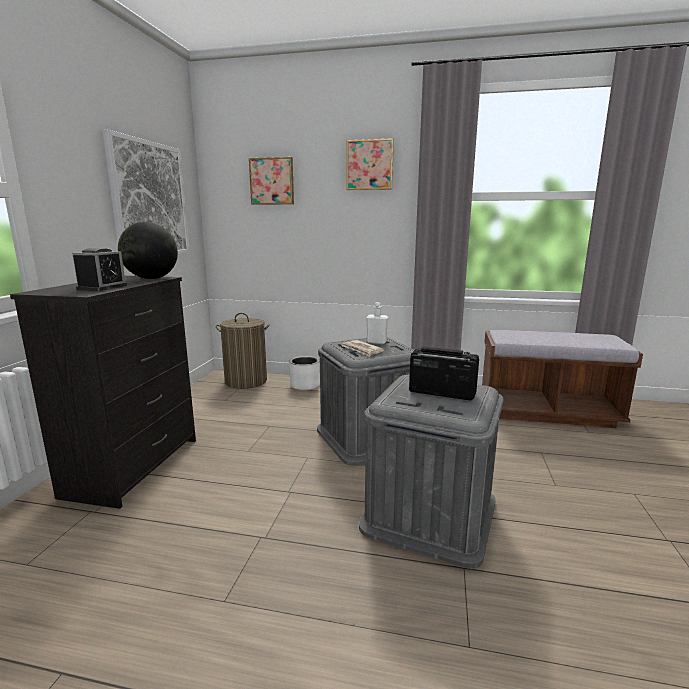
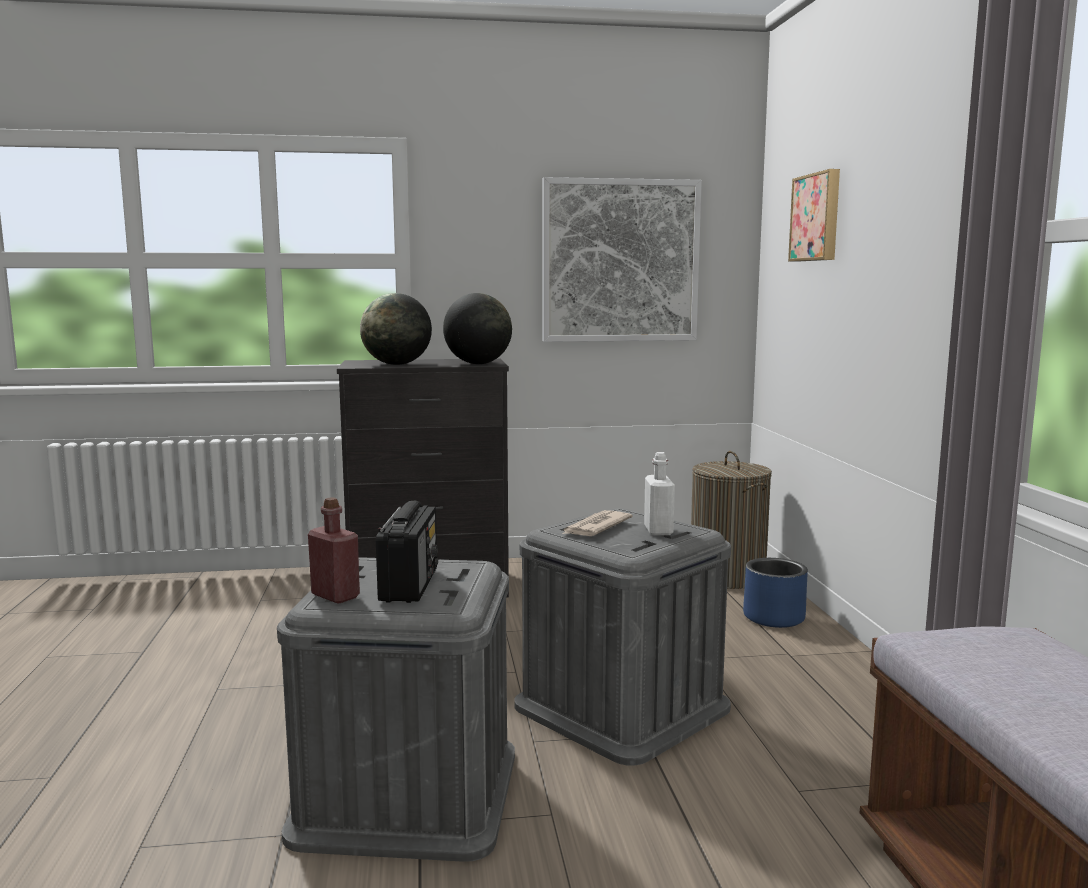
camera: 70 degrees right, 5 degrees down
alarm clock [72,248,127,291] -> globe [360,293,432,365]
white planter [290,356,320,390] -> blue planter [743,558,808,628]
picture [346,138,394,190] -> none
none -> red bottle [308,497,360,604]

